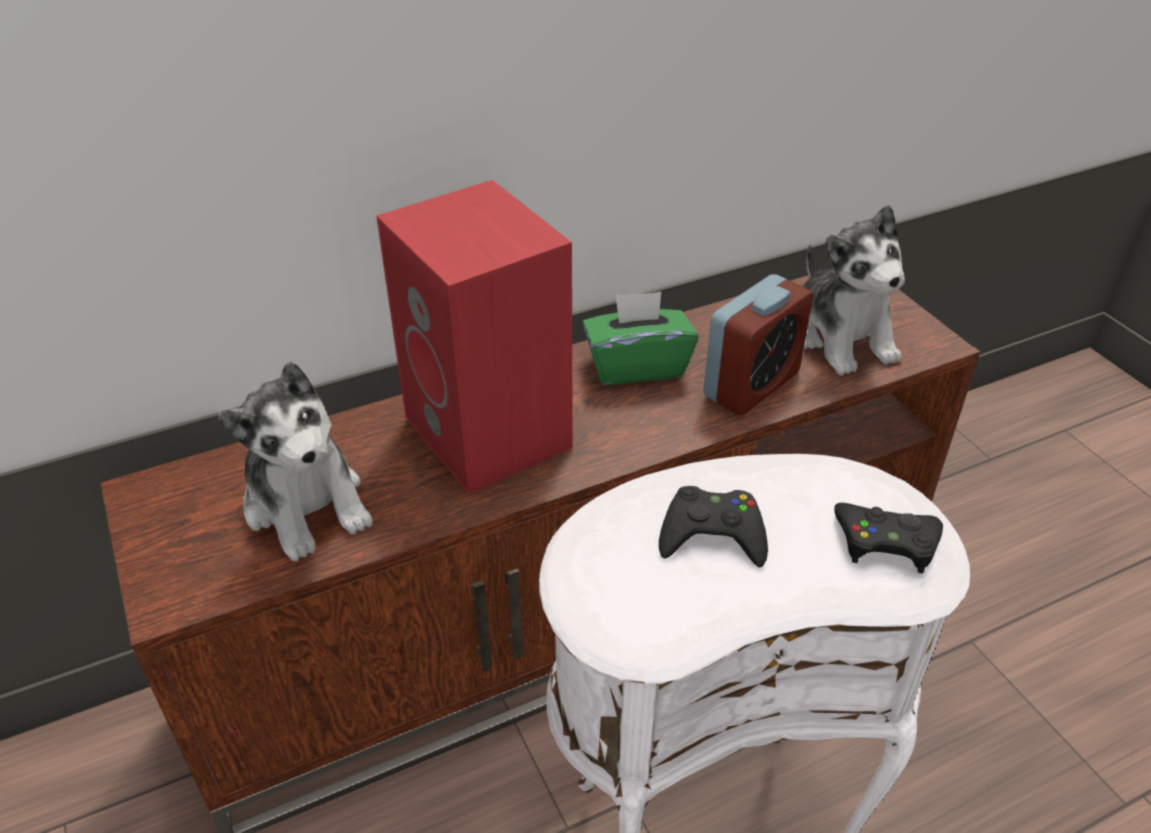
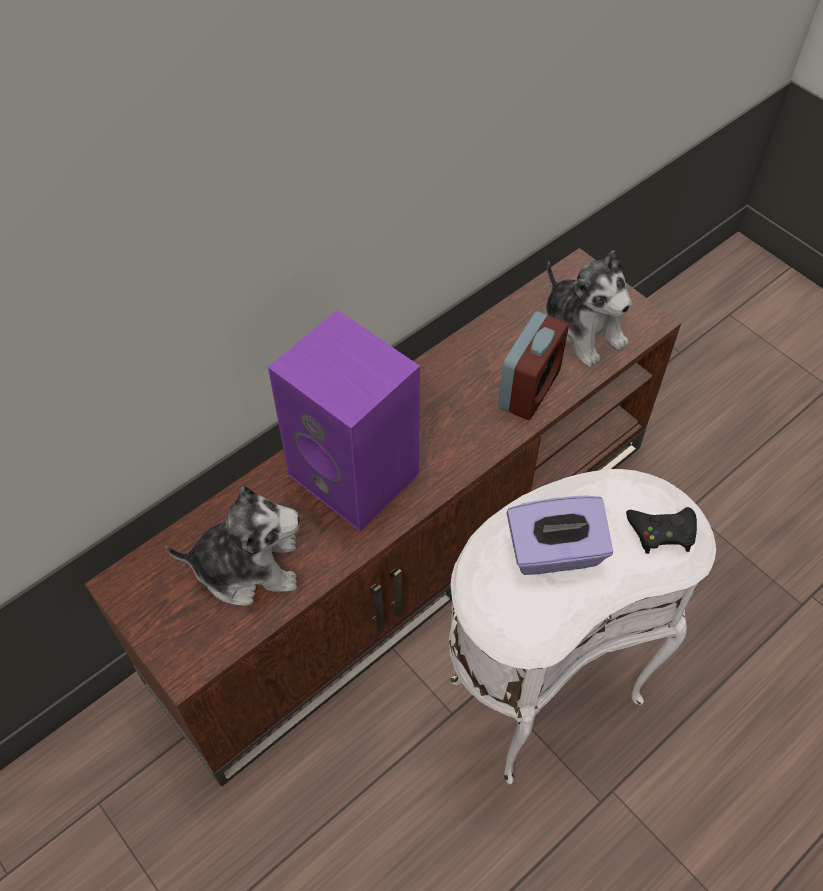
camera: 15 degrees left, 15 degrees up
plush toy [218,362,373,561] -> plush toy turned 45 degrees counterclockwise [165,486,300,606]
red speaker [376,180,573,494] -> purple speaker [268,310,420,531]
green tissue box [582,292,698,385] -> none
black game controller [659,486,768,567] -> purple tissue box [507,496,613,575]

